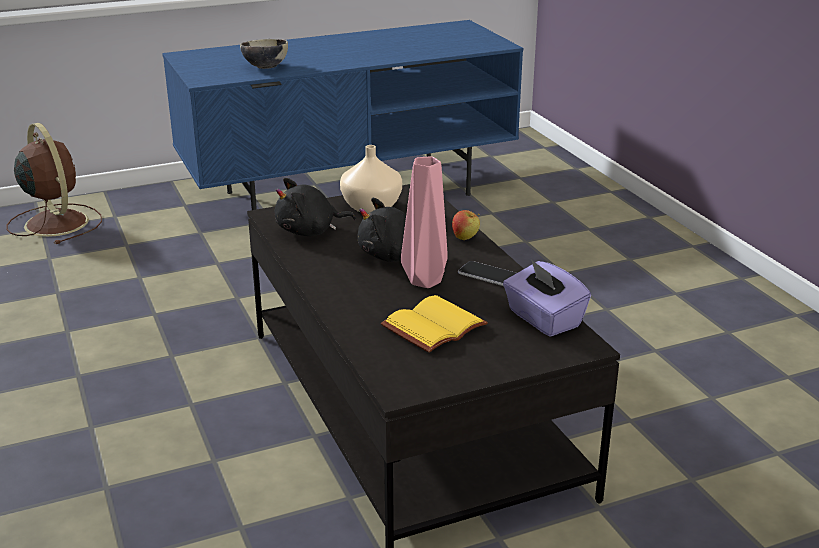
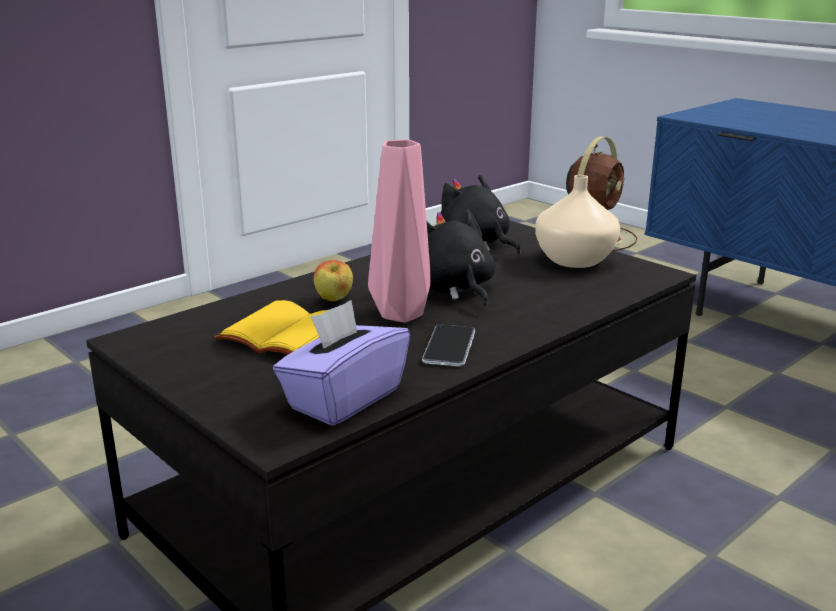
camera: 70 degrees right, 5 degrees down
bowl [240,39,288,69] -> none
apple [452,210,480,240] -> apple moved to [313,260,353,301]

